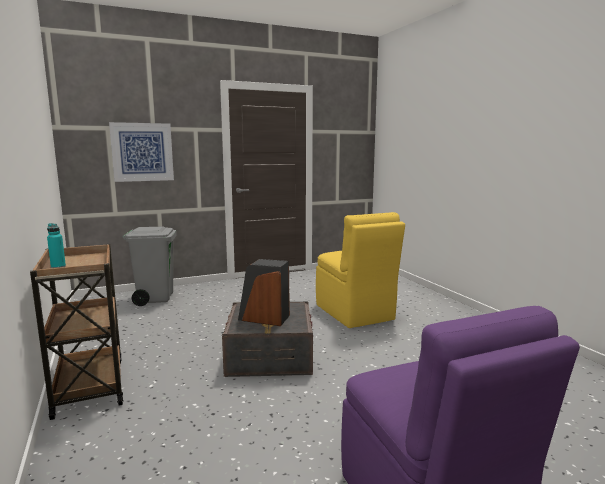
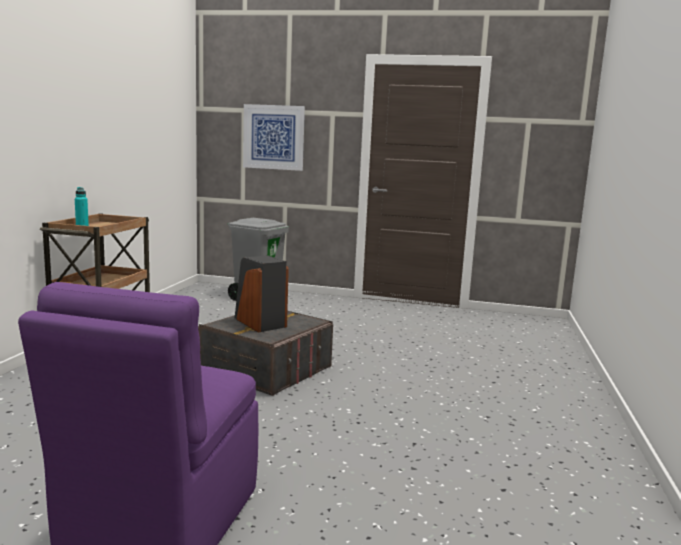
camera: 35 degrees right, 0 degrees up
yellow chair [316,212,405,328] -> none

